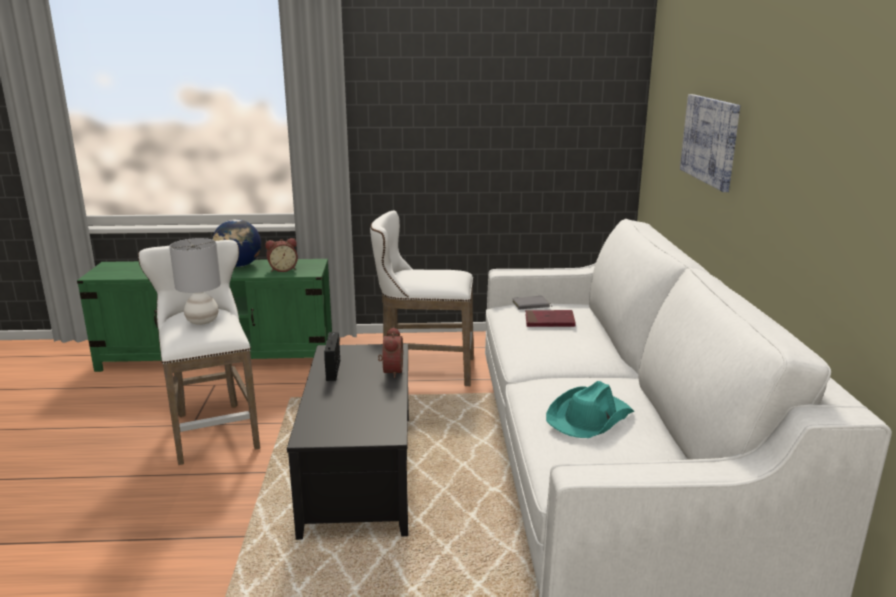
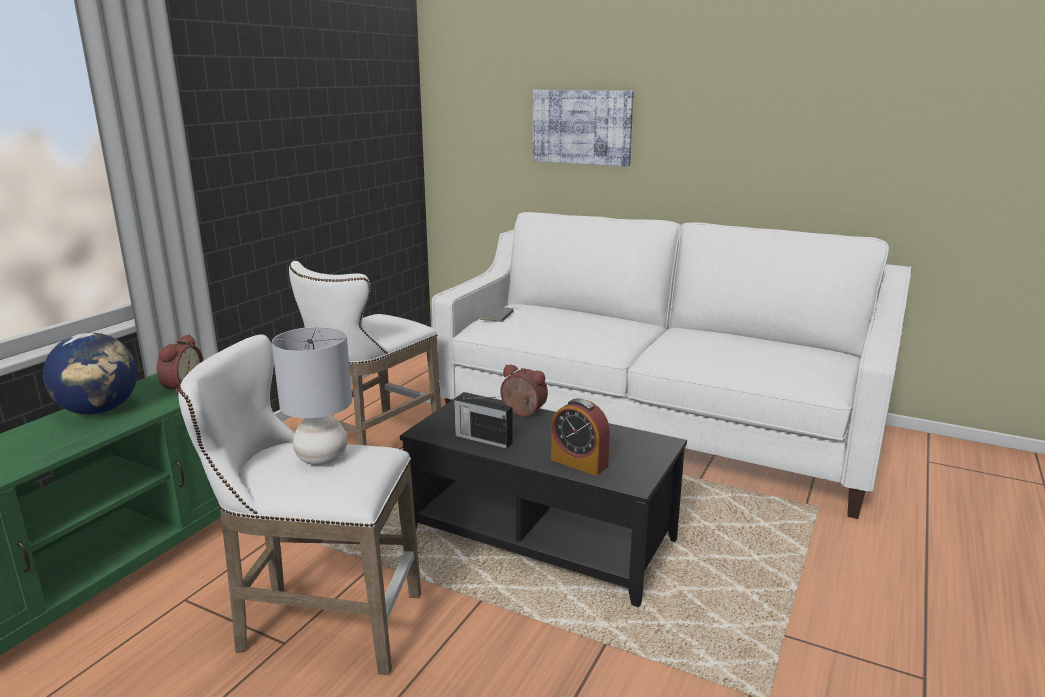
camera: 60 degrees left, 0 degrees up
red book [525,310,576,327] -> none
turquoise hat [546,381,635,438] -> none
none -> alarm clock [551,398,610,476]

